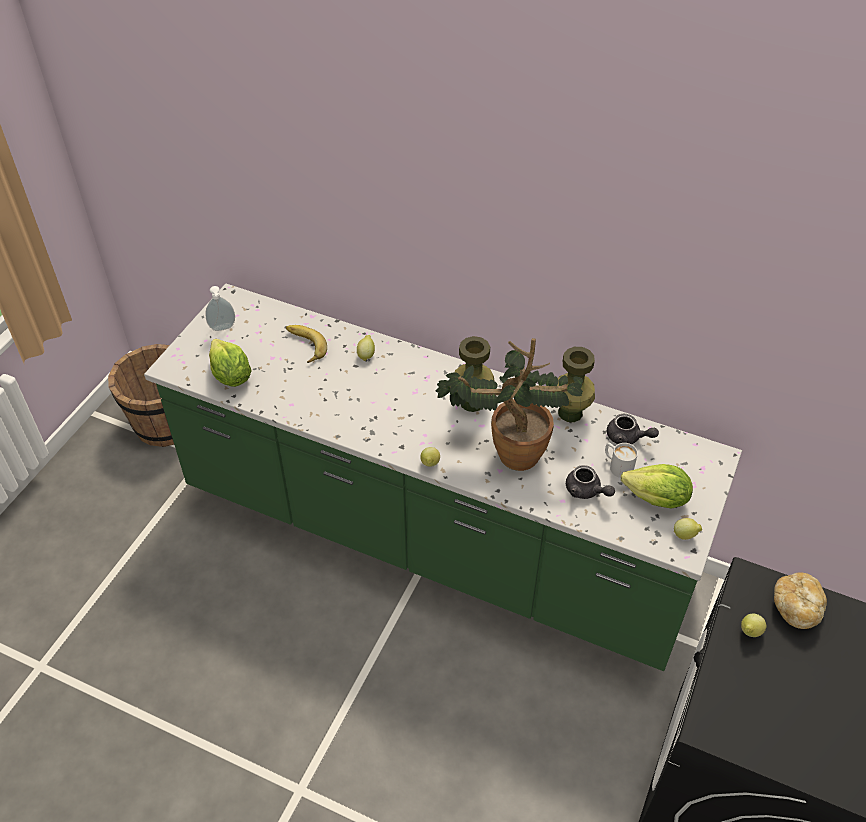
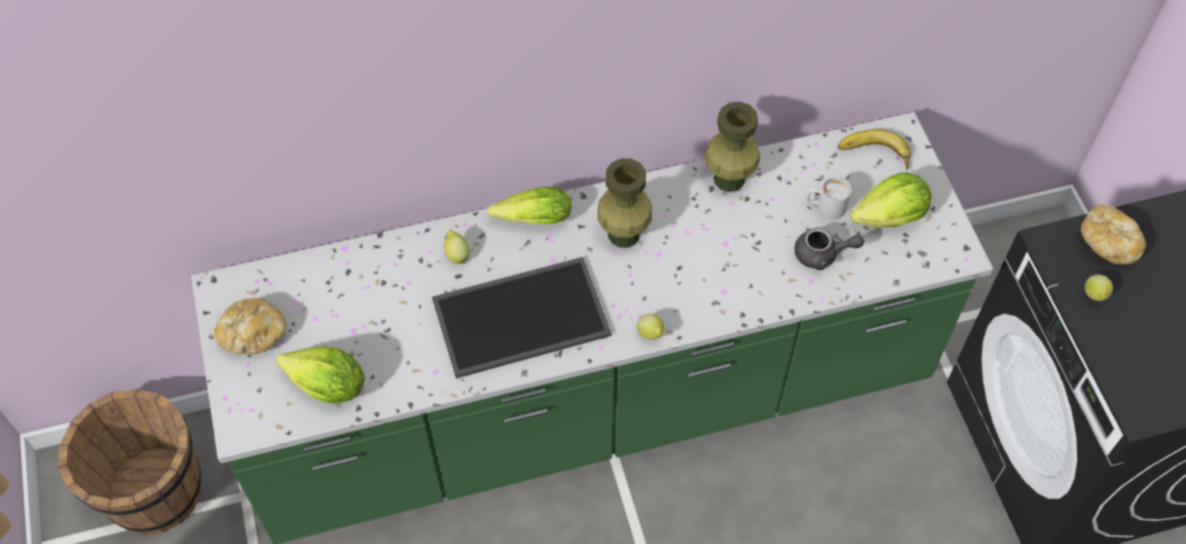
camera: 40 degrees left, 10 degrees up
soap dispenser [205,286,235,331] -> bread [214,298,286,355]
banana [286,325,327,363] -> banana moved to [838,129,911,170]
potted plant [435,338,583,471] -> none
grey teapot [607,414,659,444] -> none
lemon [674,518,702,540] -> none
none -> tray [432,257,611,379]
none -> lettuce [488,187,571,224]

